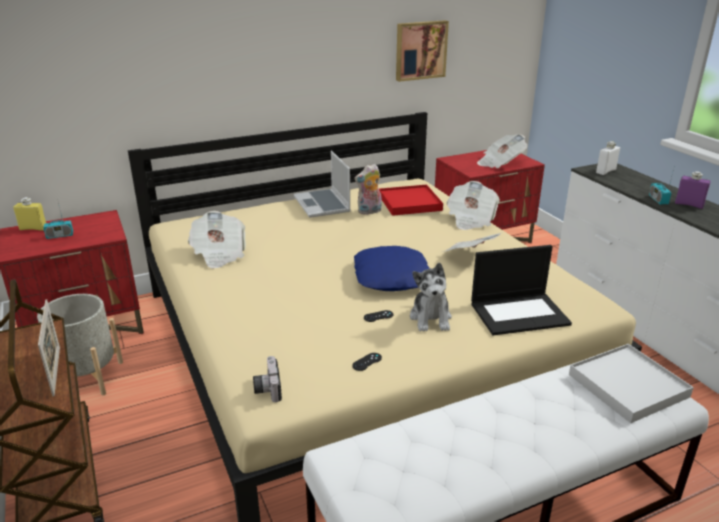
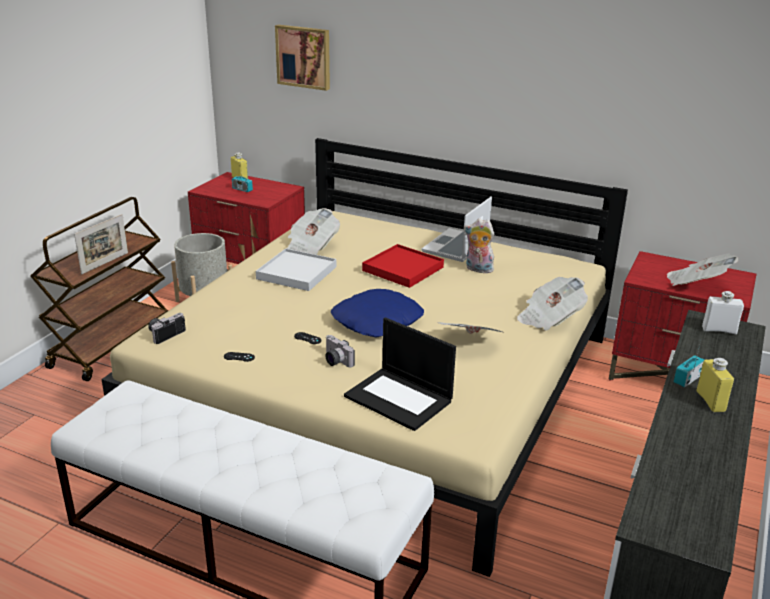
camera: 50 degrees right, 0 degrees up
red tray [379,185,443,216] -> red tray moved to [362,244,444,288]
picture [396,20,449,82] -> picture moved to [275,25,330,91]
plush toy [410,263,452,331] -> camera [325,335,355,367]
white tray [569,344,694,423] -> white tray moved to [256,248,336,291]
purple bottle [675,171,711,209] -> yellow bottle [696,358,734,412]

